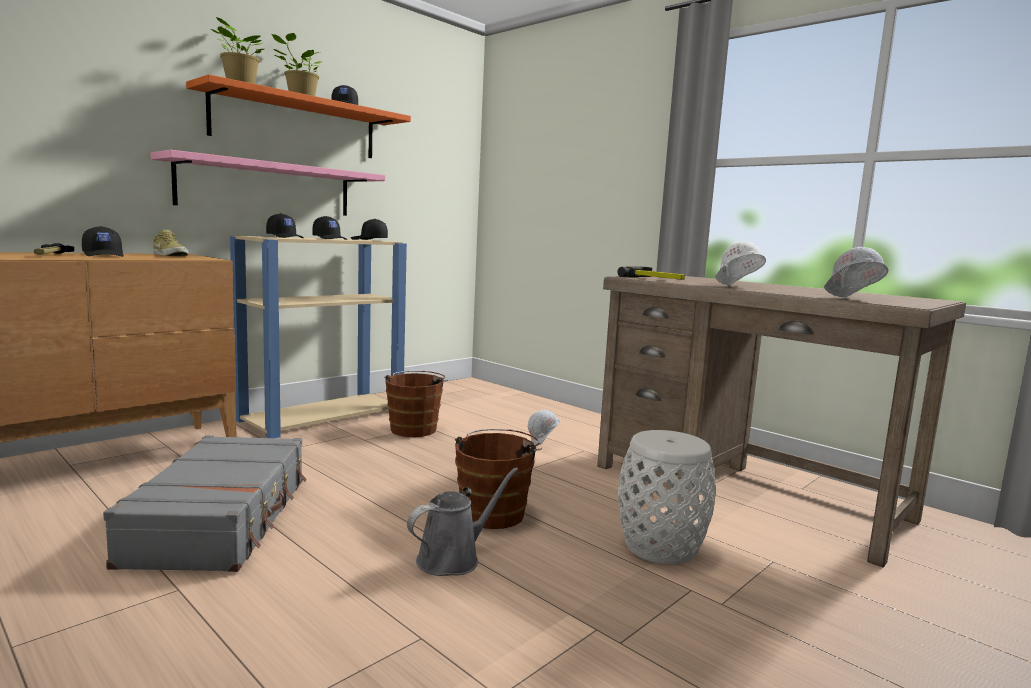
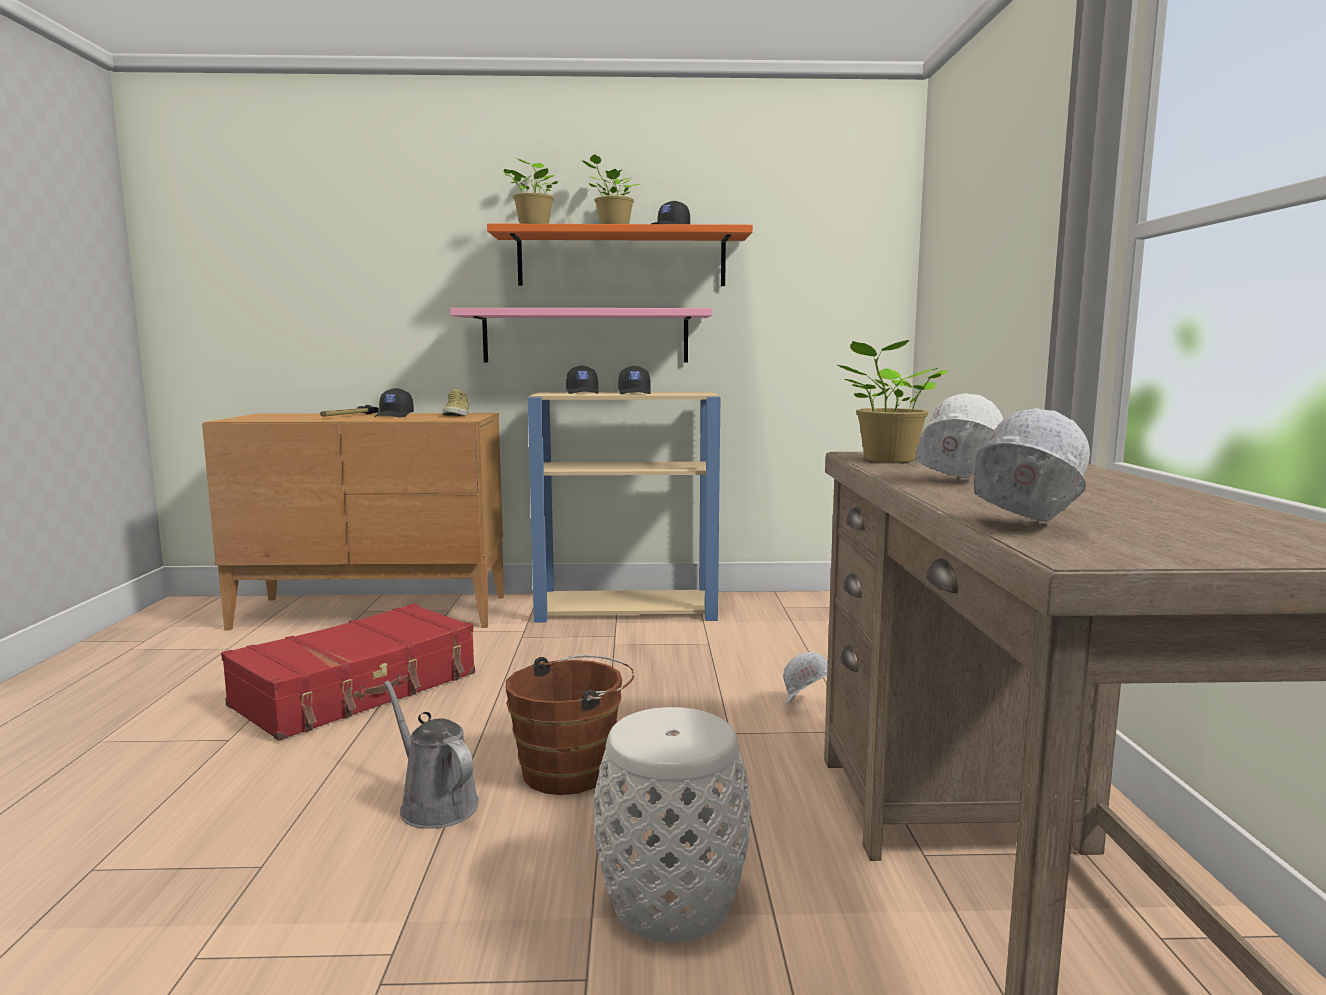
camera: 45 degrees right, 0 degrees up
grey suitcase [103,435,307,572] -> red suitcase [221,603,475,741]
black cap [351,219,388,240] -> none
brown bucket [384,371,448,437] -> none
grey watering can [407,467,518,576] -> grey watering can turned 135 degrees counterclockwise [384,681,479,829]
hammer [618,266,685,279] -> potted plant [838,340,948,462]

